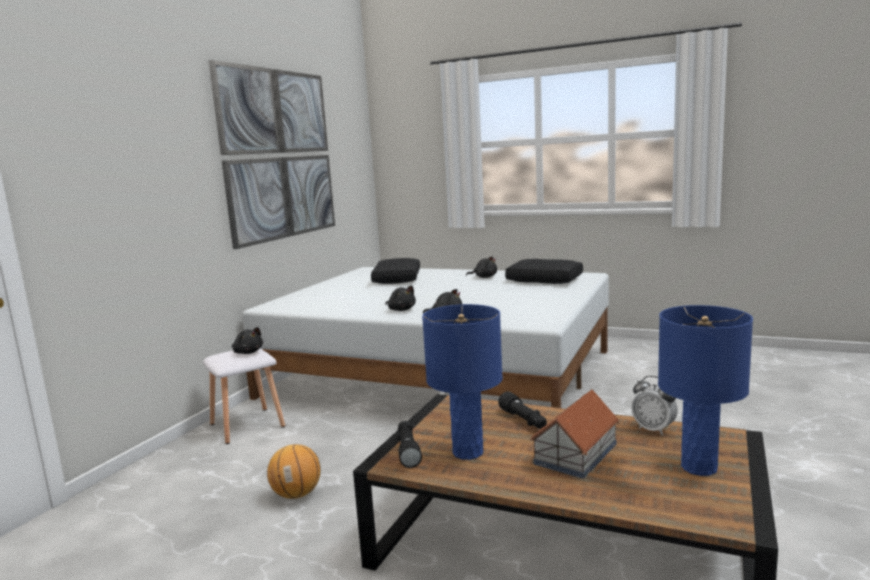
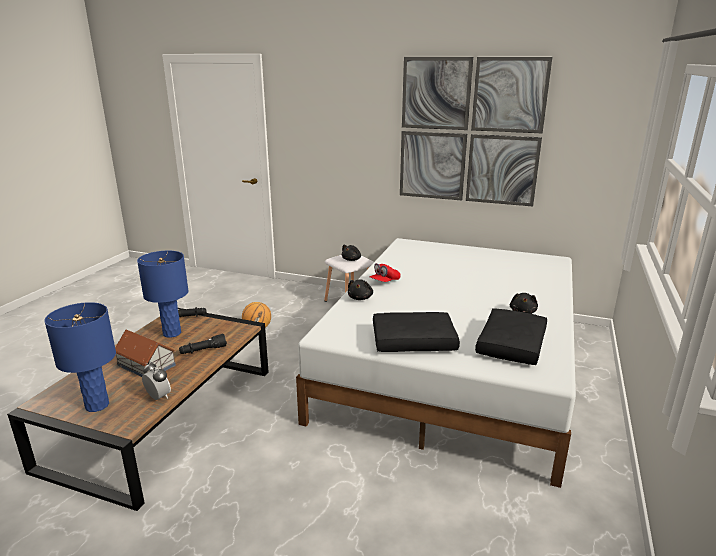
camera: 85 degrees right, 10 degrees up
black pillow [371,258,420,284] -> black pillow moved to [373,312,460,352]
black plush toy [385,286,416,311] -> red cap [370,263,401,282]
alarm clock [631,376,678,435] -> alarm clock turned 90 degrees clockwise [142,361,171,400]

